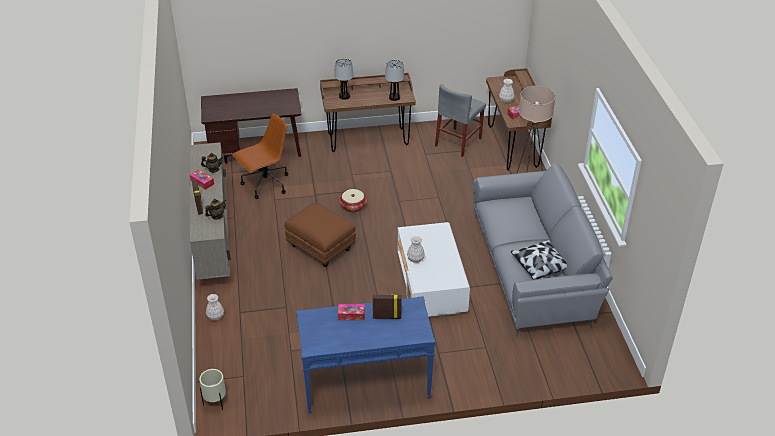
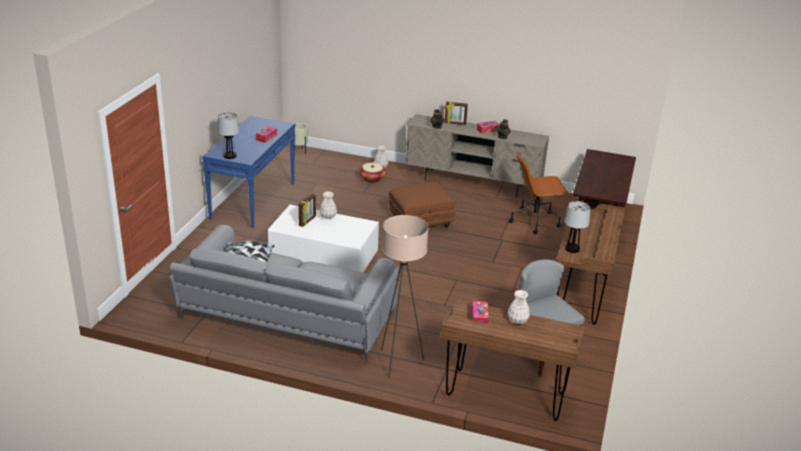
camera: 115 degrees right, 10 degrees down
brown office chair [232,113,288,199] -> brown office chair turned 90 degrees clockwise [509,150,570,234]
table lamp [334,59,354,100] -> table lamp moved to [218,113,239,159]
basket [339,189,367,212] -> basket moved to [359,162,386,183]
picture frame [372,293,402,319] -> picture frame moved to [298,194,316,227]

